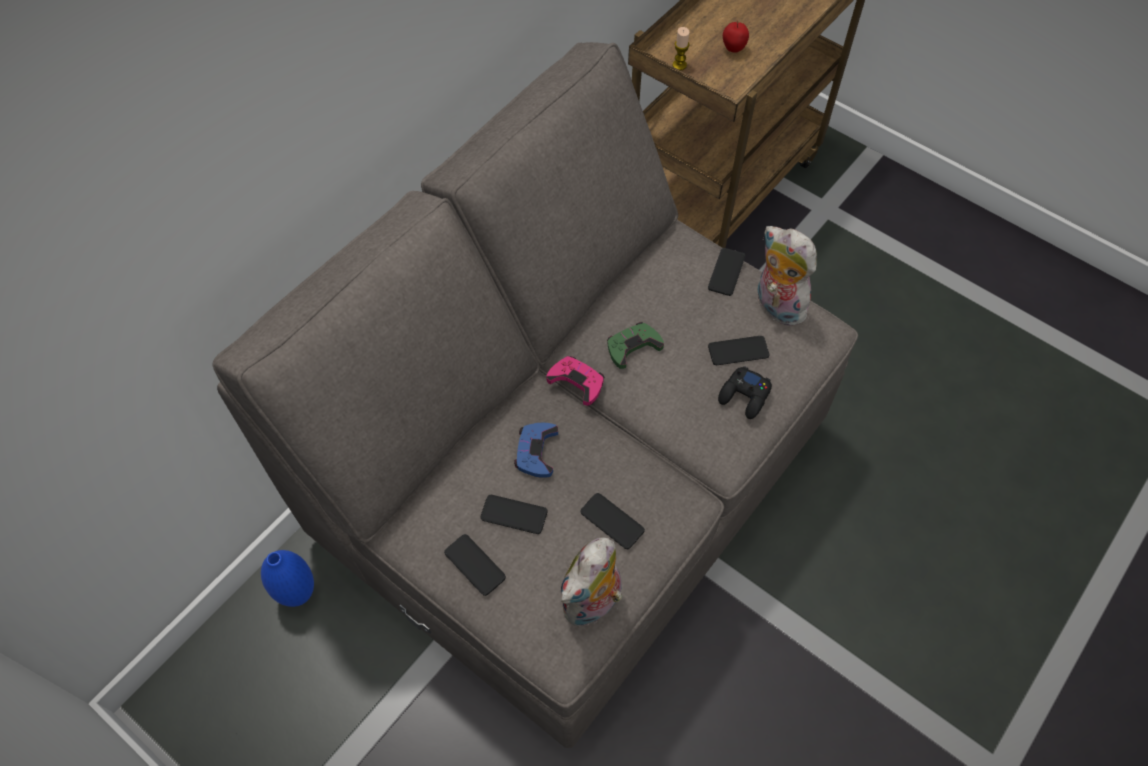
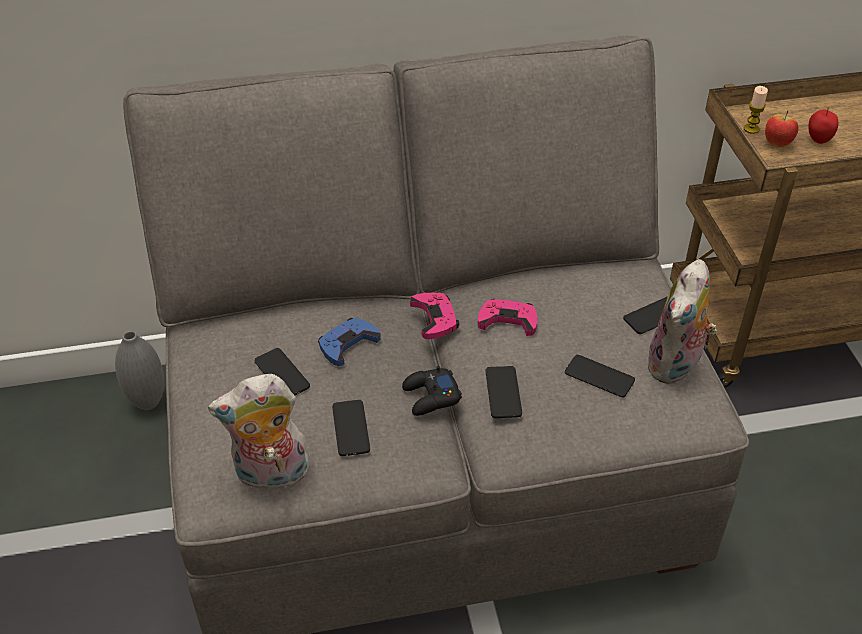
camera: 40 degrees right, 15 degrees down
blue vase [261,550,314,607] -> grey vase [115,331,164,410]
phone [444,534,506,596] -> phone moved to [485,366,522,418]
green game controller [607,322,664,369] -> pink game controller [478,299,537,336]
black game controller [718,366,772,419] -> black game controller moved to [402,366,462,416]
plush toy [758,226,817,326] -> plush toy turned 150 degrees counterclockwise [648,259,717,384]
none -> apple [765,110,799,148]

